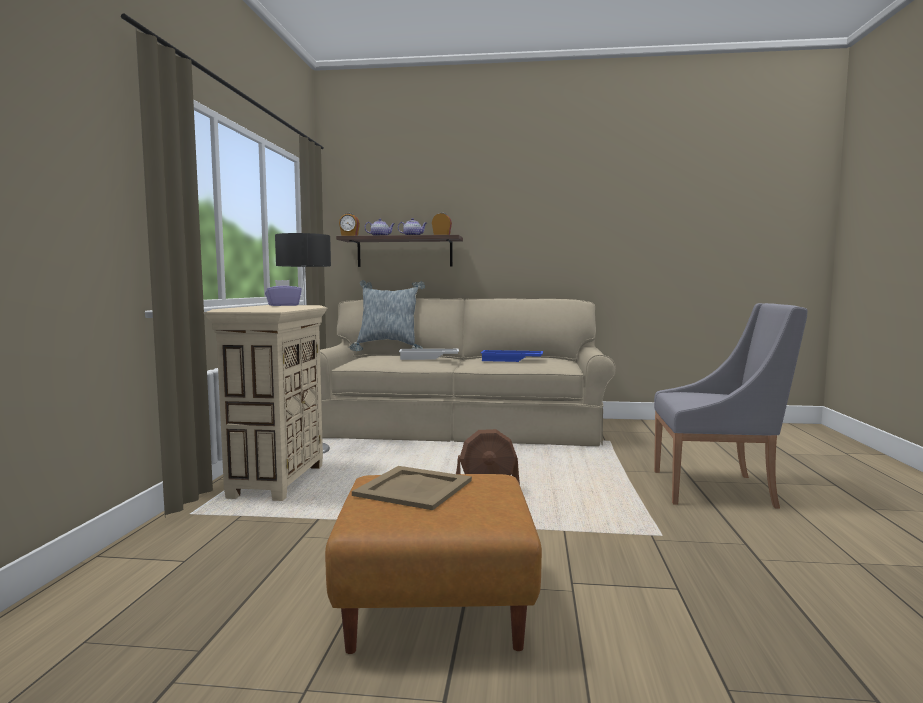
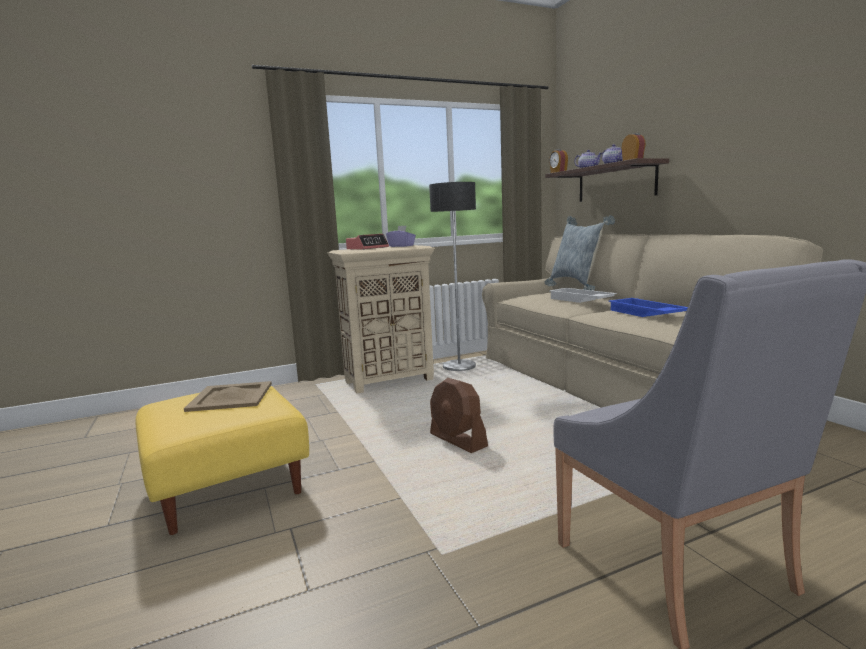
camera: 60 degrees right, 5 degrees up
brown ottoman [325,474,542,654] -> yellow ottoman [135,386,309,535]
none -> alarm clock [346,234,389,250]

